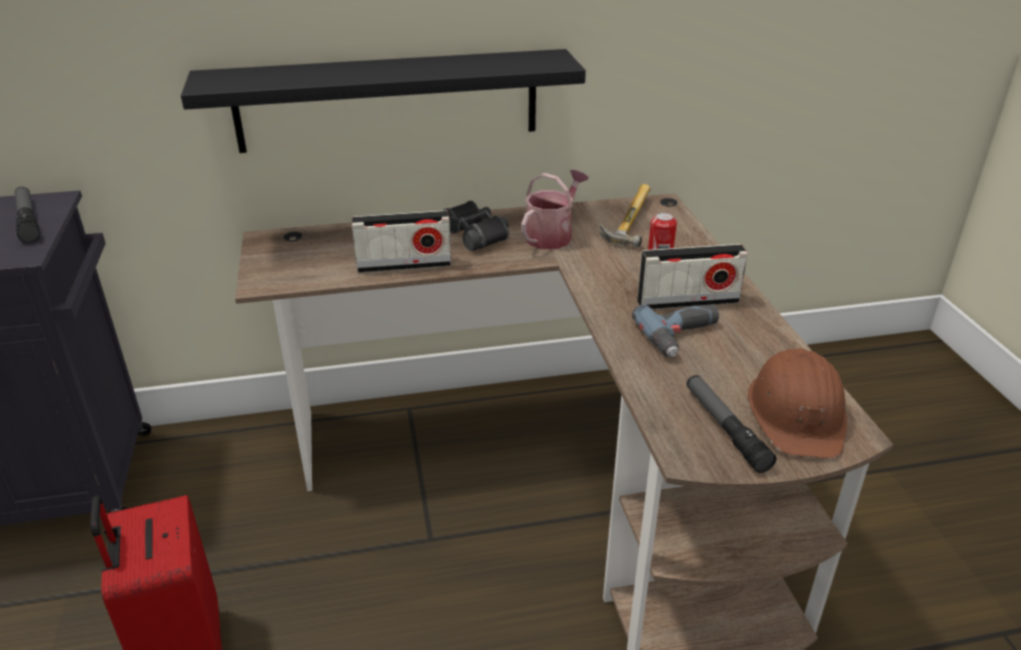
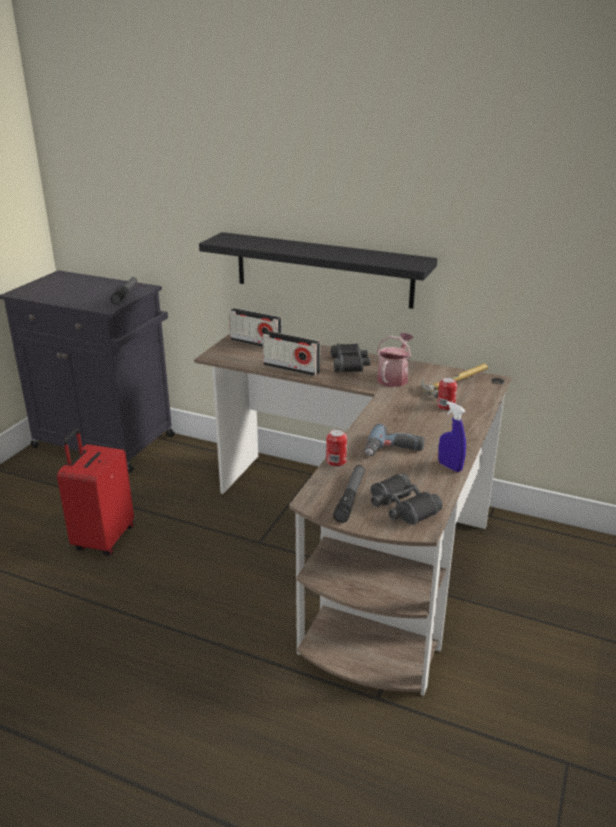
camera: 35 degrees right, 5 degrees down
watering can [521,170,589,249] -> watering can turned 45 degrees counterclockwise [377,333,413,387]
radio [637,244,748,309] -> radio moved to [229,308,282,347]
brown hard hat [748,348,847,459] -> black binoculars [370,473,443,525]
none -> can [326,429,347,467]
none -> blue spray bottle [438,401,466,472]

